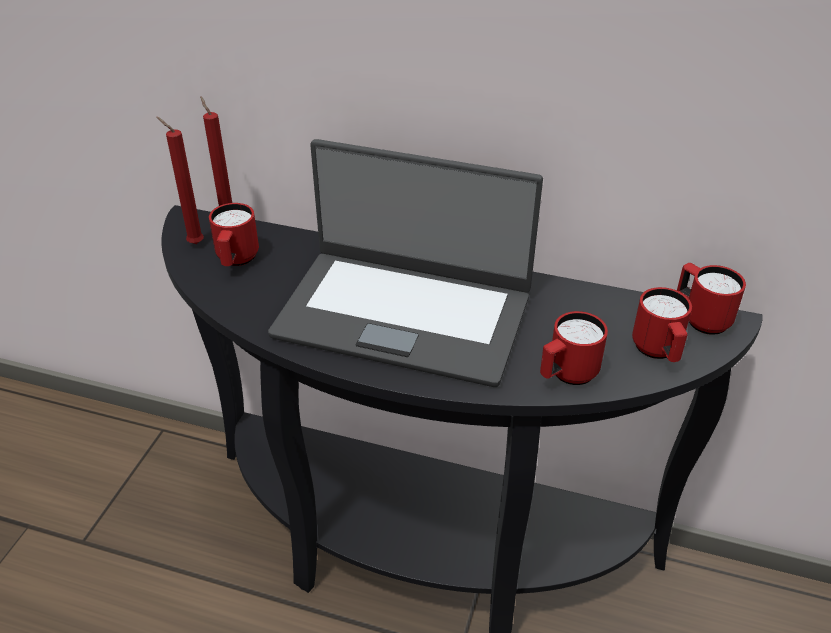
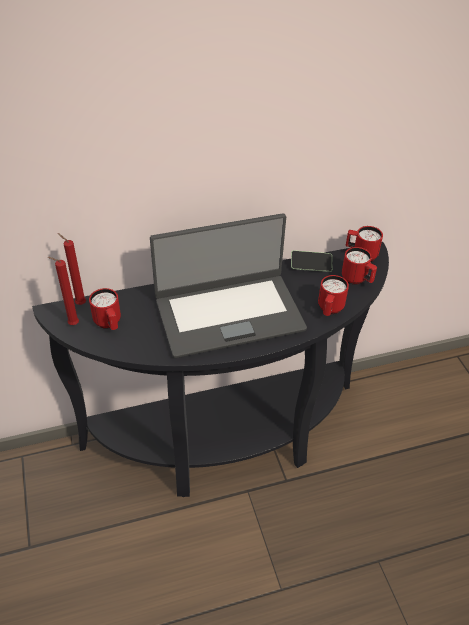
camera: 35 degrees left, 5 degrees up
none -> phone [291,250,332,272]

